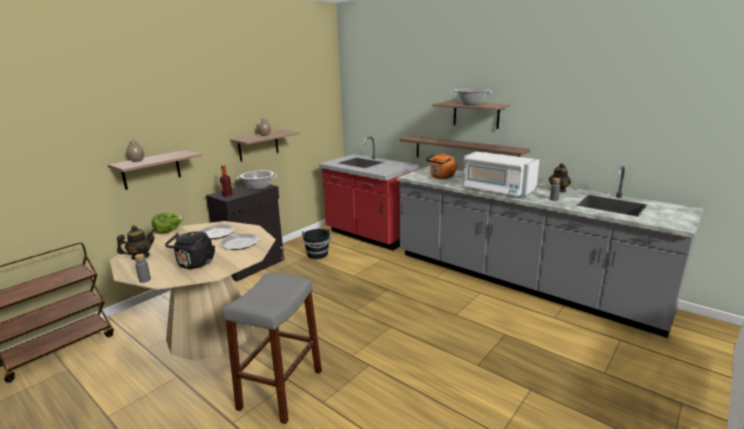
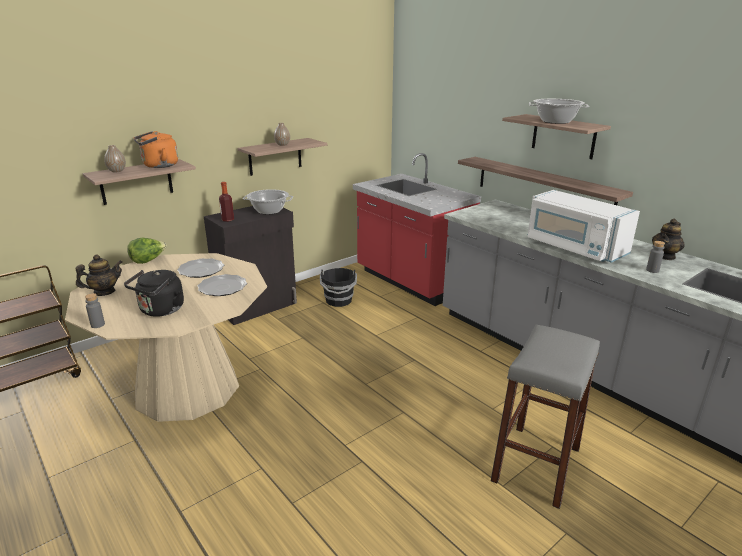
camera: 10 degrees right, 5 degrees up
grey stool [223,273,322,424] -> grey stool moved to [491,325,600,509]
orange kettle [426,154,457,179] -> orange kettle moved to [134,131,178,168]

